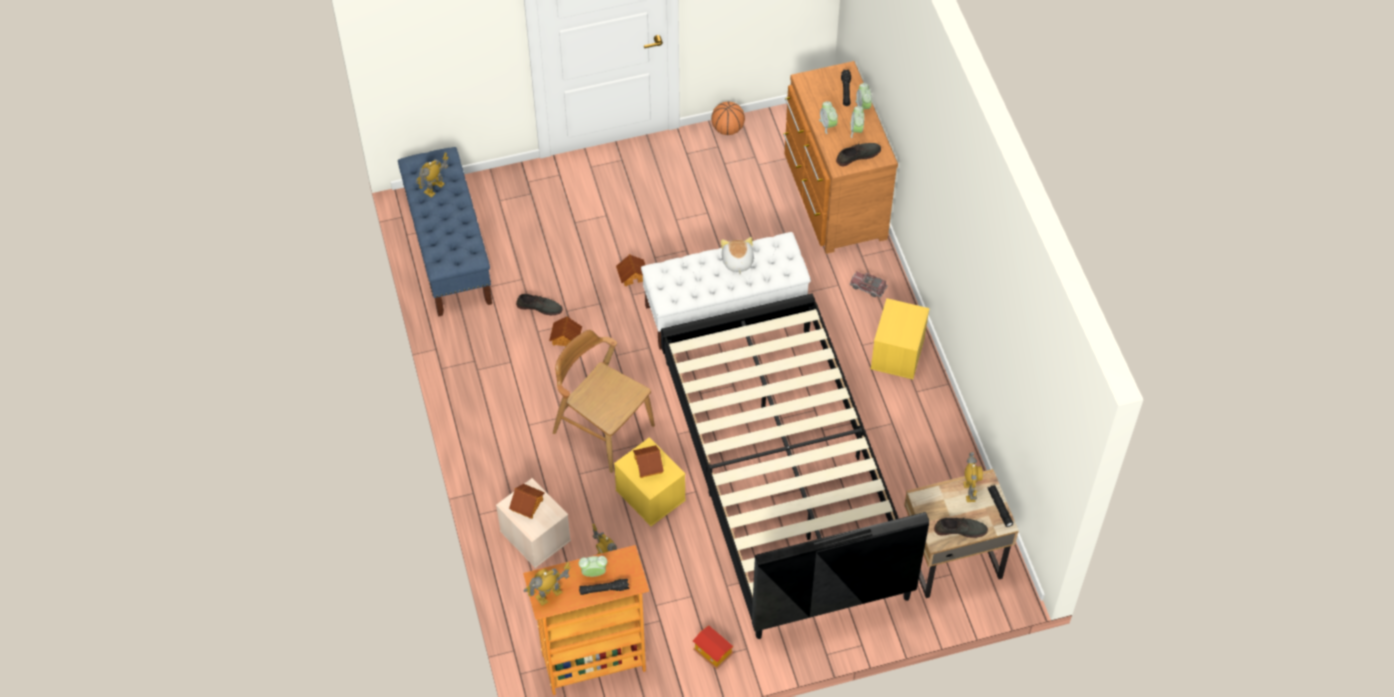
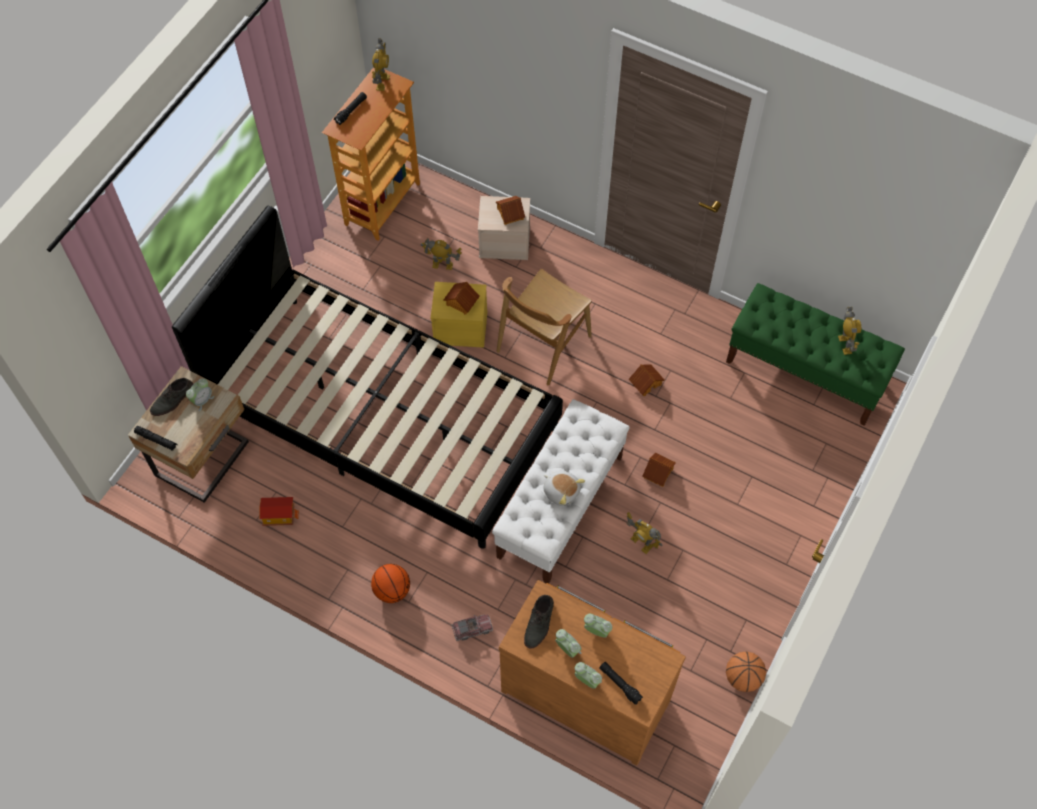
camera: 135 degrees right, 5 degrees up
blue bench [398,147,492,317] -> green bench [726,283,905,426]
grey shoe [516,294,563,315] -> none
brown chair [553,330,655,473] -> brown chair turned 135 degrees clockwise [497,269,592,385]
alarm clock [579,556,607,577] -> alarm clock moved to [186,378,215,411]
toy house [693,625,734,670] -> toy house moved to [260,497,299,526]
yellow storage box [871,298,930,379] -> basketball [371,564,410,603]
toy robot [963,452,983,502] -> toy robot moved to [627,512,663,554]

